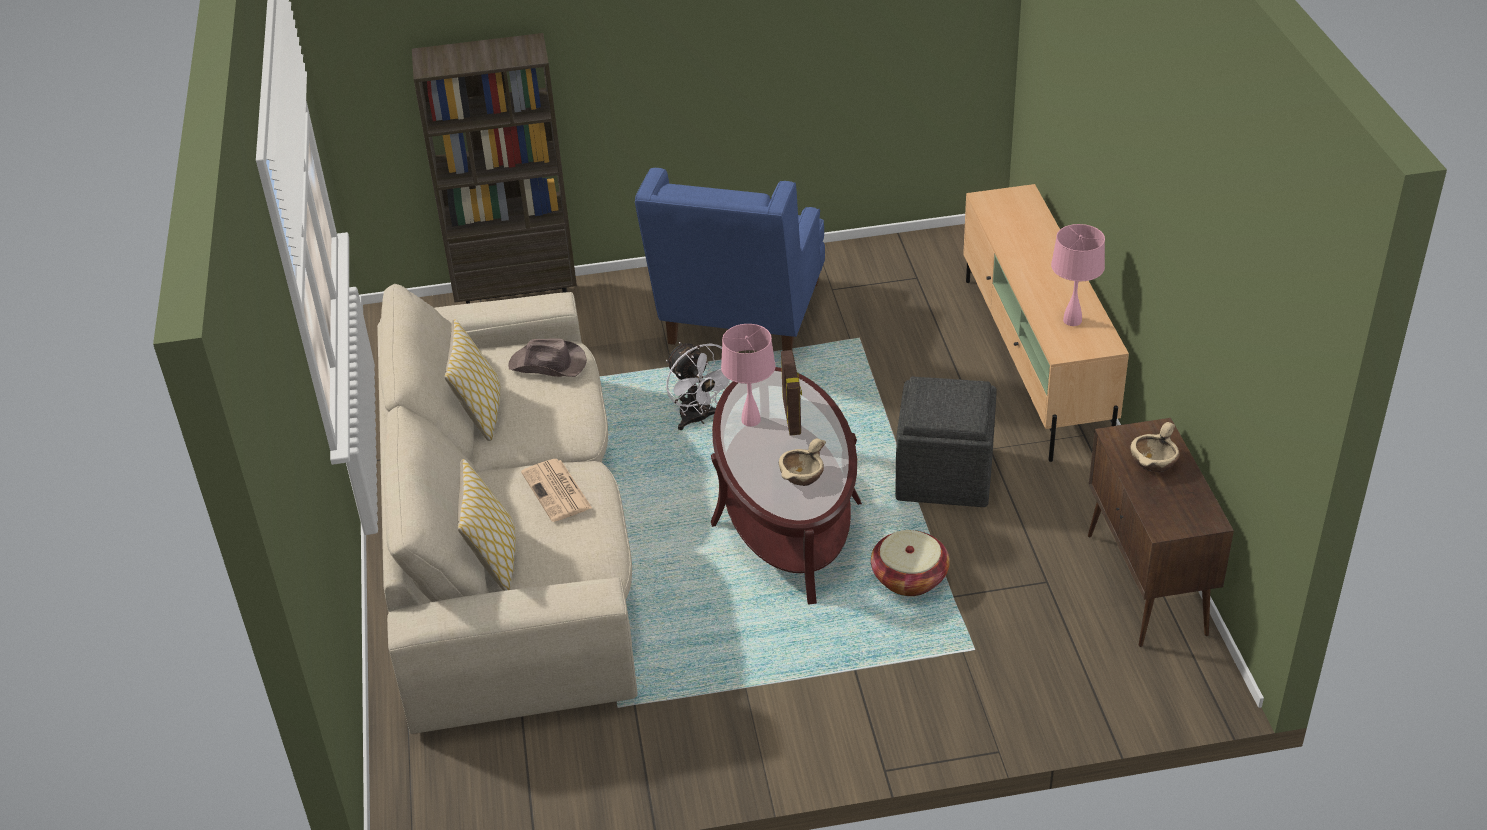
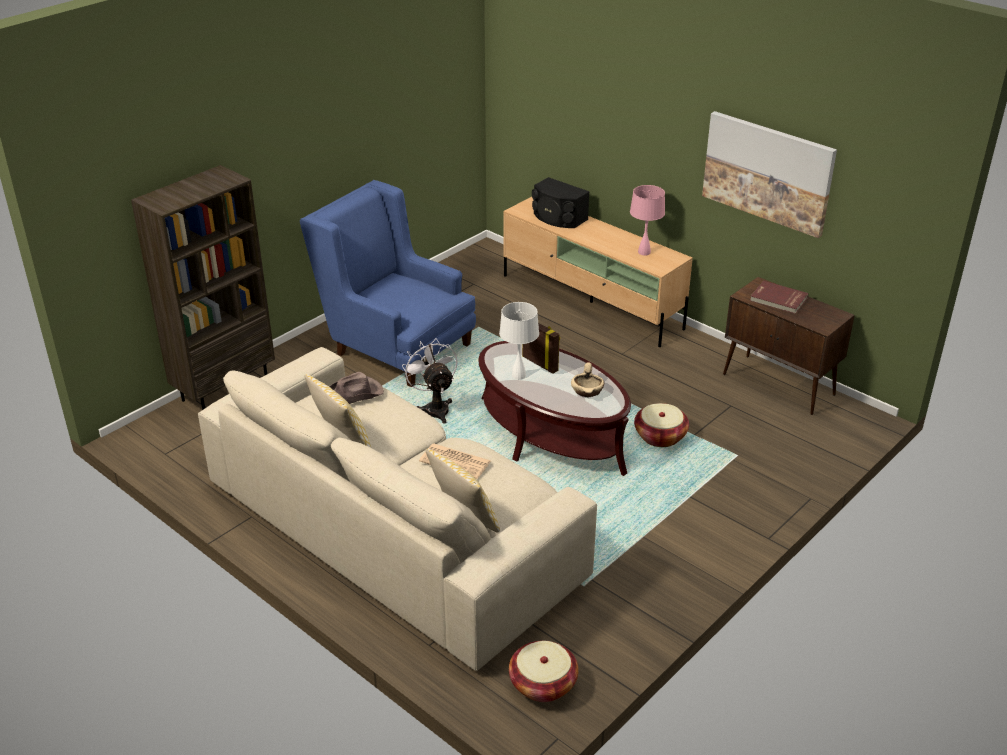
camera: 40 degrees left, 5 degrees down
blue armchair [635,168,825,351] -> blue armchair turned 150 degrees clockwise [300,180,476,387]
white fan [666,342,730,430] -> white fan turned 135 degrees counterclockwise [402,338,458,424]
pink table lamp [721,324,776,427] -> white table lamp [499,302,539,380]
grey ottoman [895,376,997,507] -> none
beige bowl [1130,422,1180,472] -> red book [750,281,809,314]
none -> basket [509,641,579,702]
none -> black speaker [532,177,590,228]
none -> picture [702,111,837,238]

